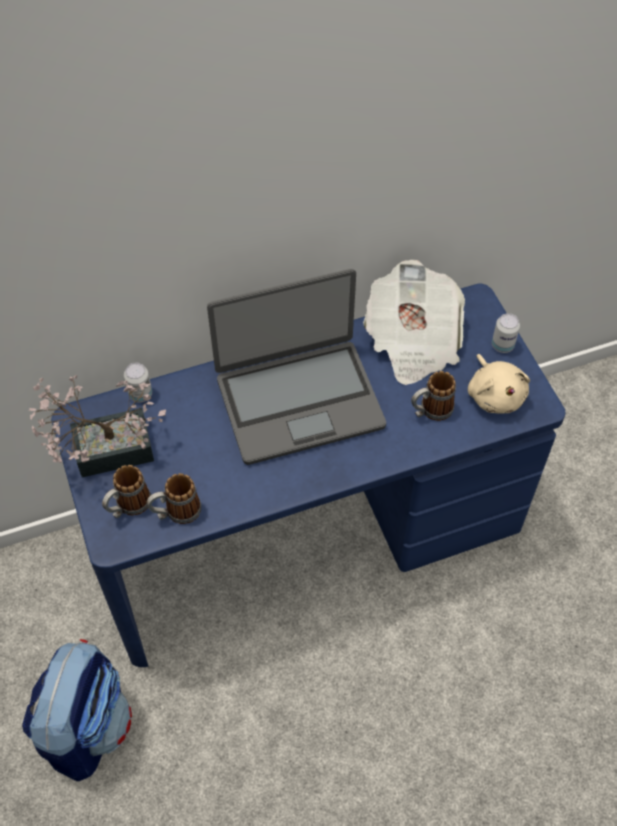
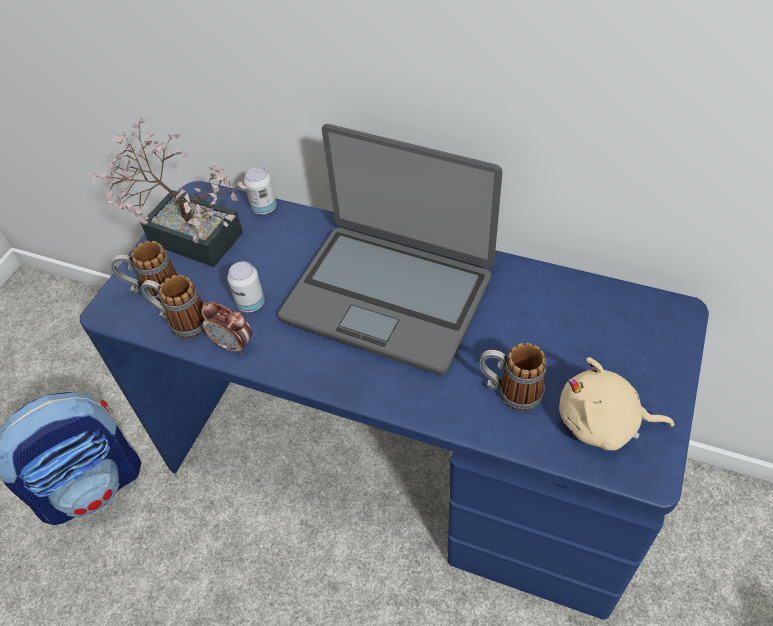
camera: 45 degrees right, 5 degrees down
newspaper [363,260,465,385] -> none
beige plush toy [468,354,530,414] -> beige plush toy turned 75 degrees clockwise [559,357,674,451]
can [492,313,520,353] -> can moved to [227,261,265,312]
none -> alarm clock [201,301,252,355]

